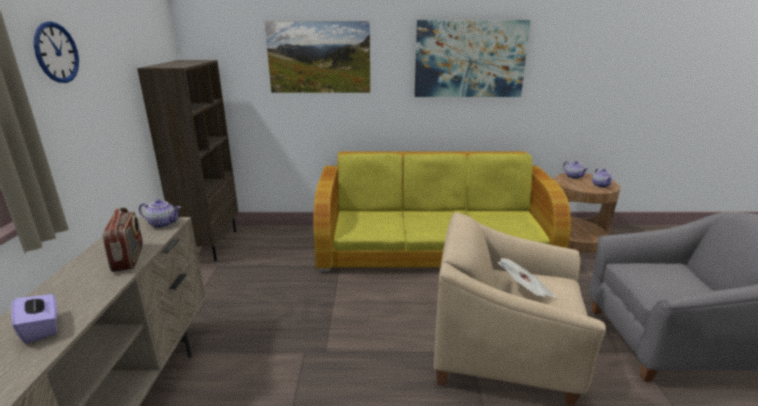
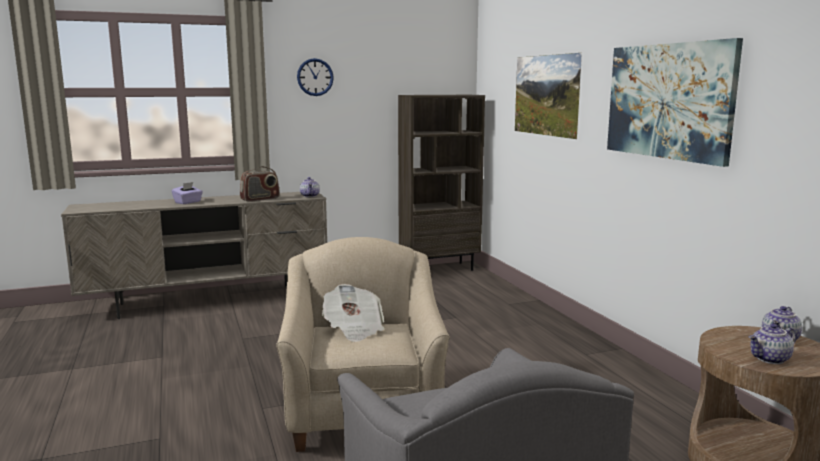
camera: 70 degrees right, 10 degrees down
green sofa [313,151,571,273] -> none

